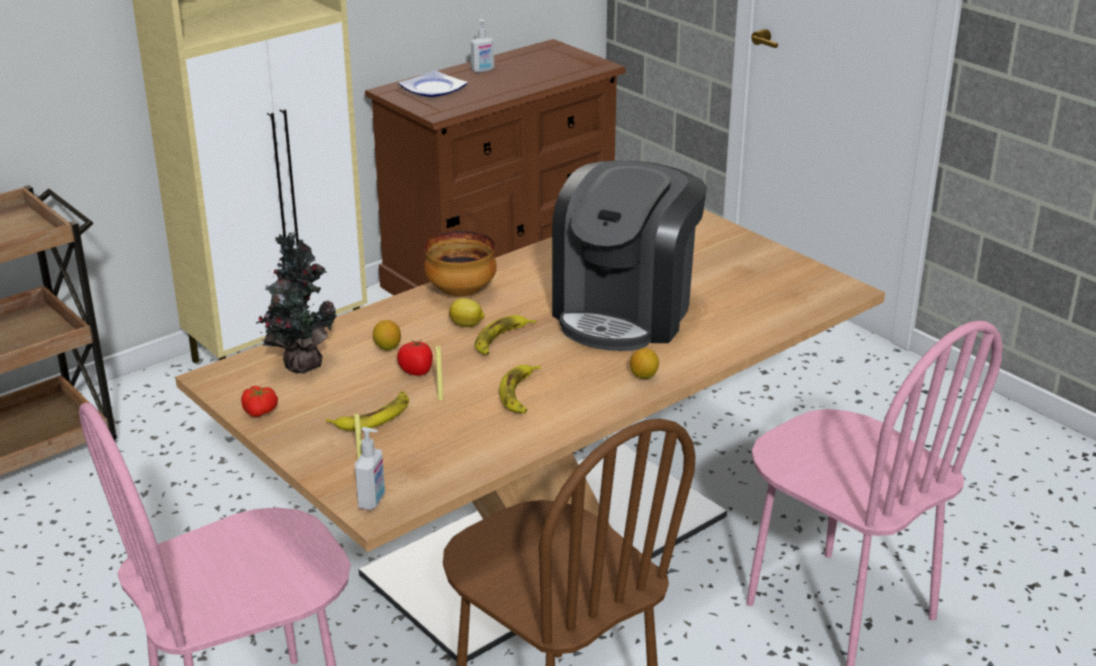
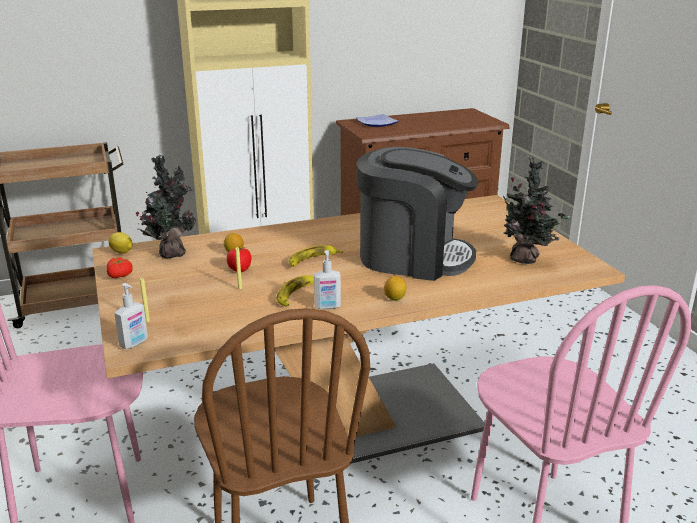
camera: 20 degrees right, 5 degrees down
banana [326,391,409,431] -> none
bowl [424,231,497,297] -> none
lemon [449,298,485,327] -> lemon moved to [109,232,133,254]
soap dispenser [471,19,494,73] -> soap dispenser moved to [314,250,341,310]
coffee machine [552,161,707,351] -> coffee machine turned 120 degrees counterclockwise [356,147,478,281]
none -> potted plant [503,156,570,264]

